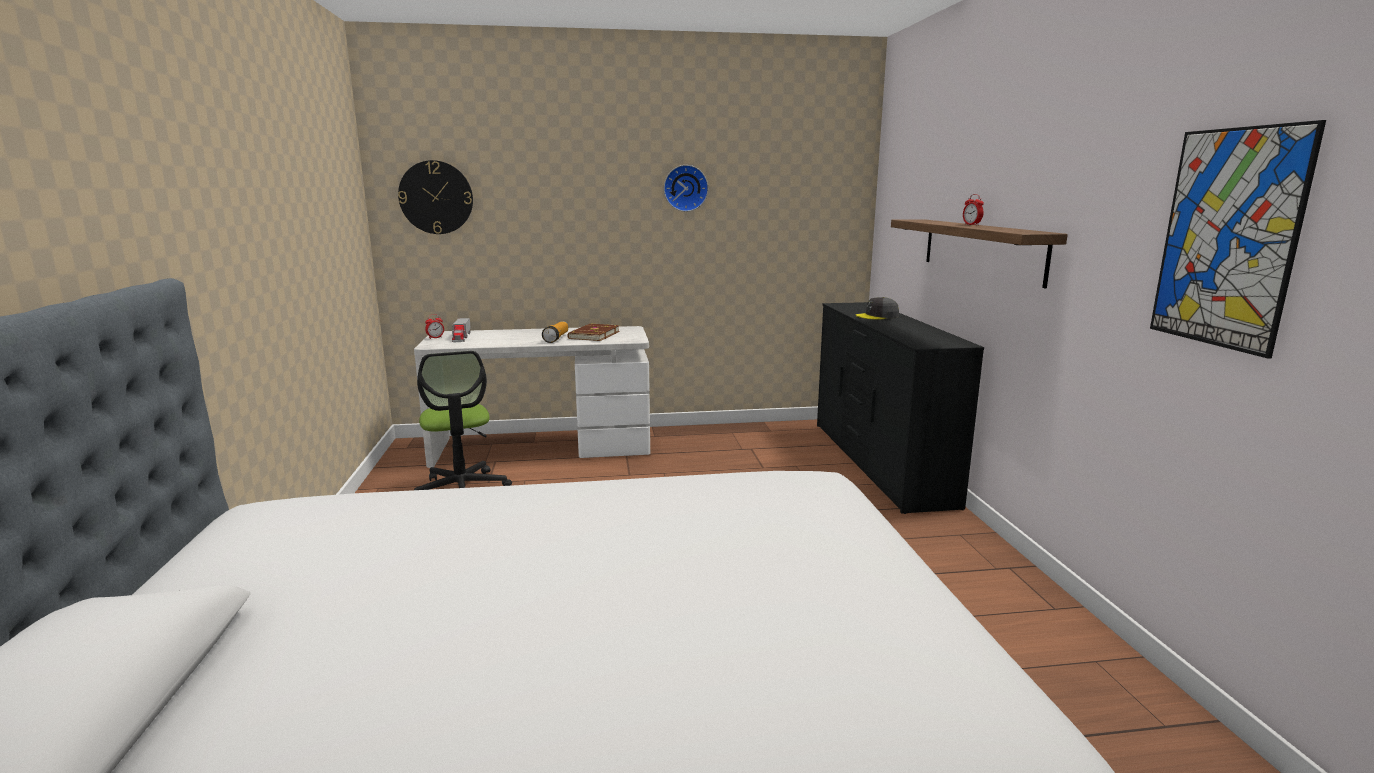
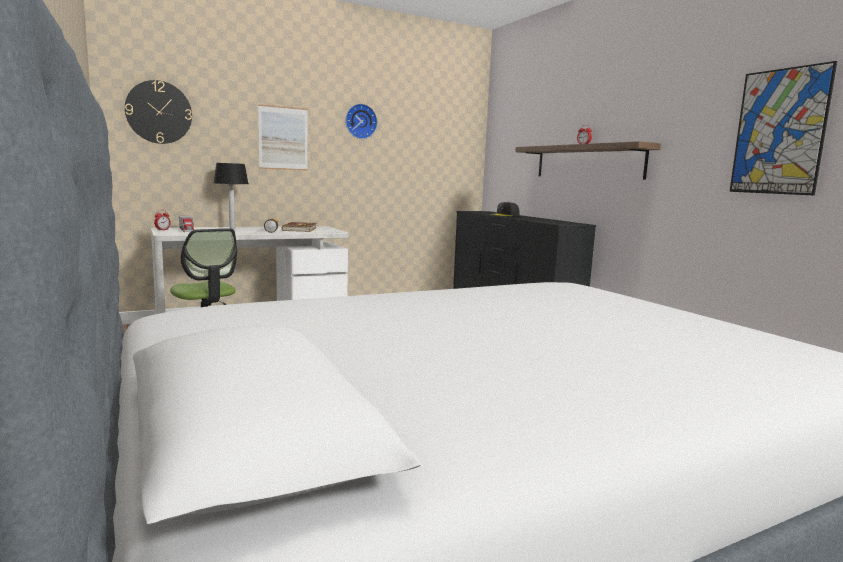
camera: 20 degrees left, 5 degrees down
none -> table lamp [213,163,248,228]
none -> picture [258,104,308,171]

